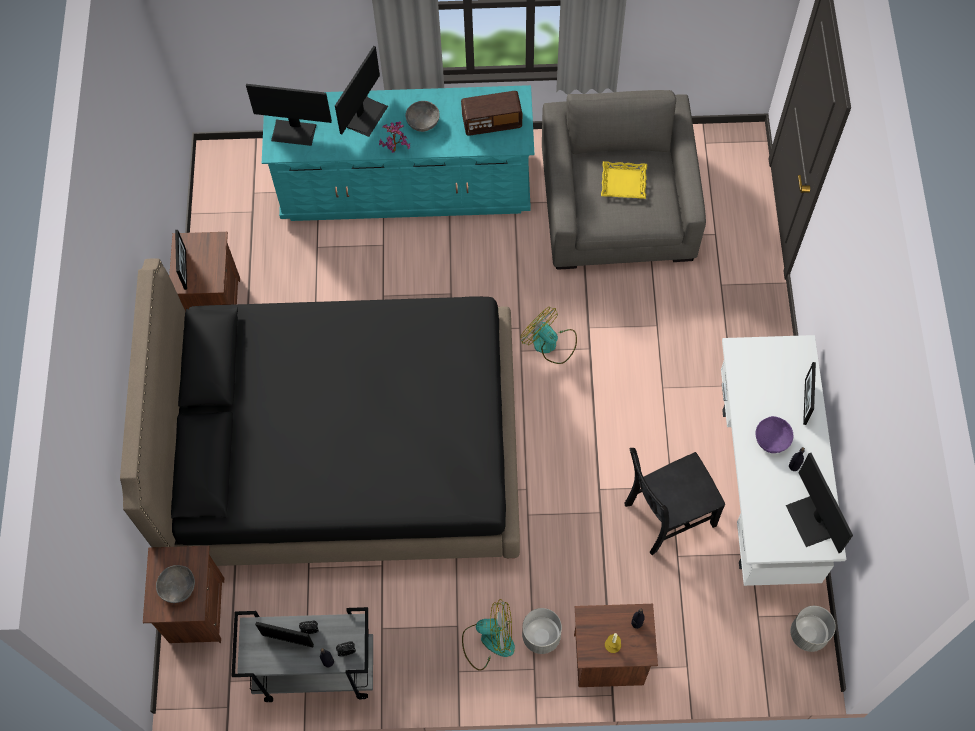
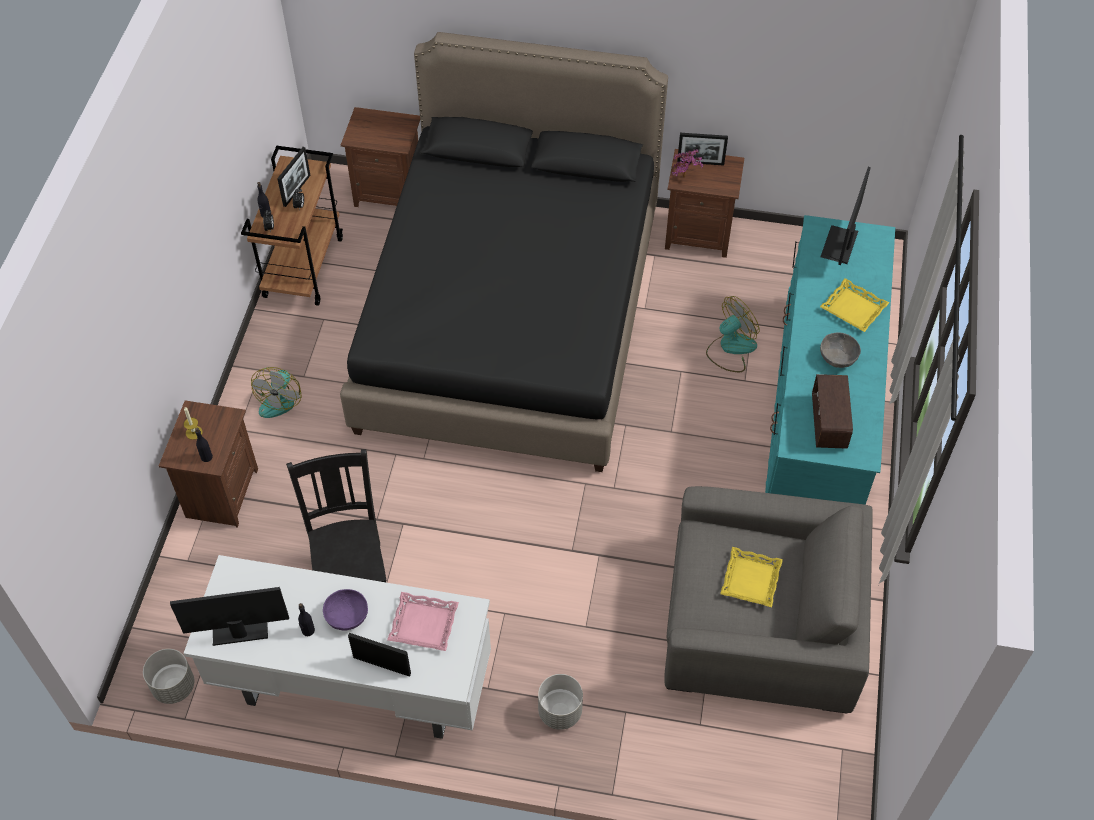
camera: 100 degrees right, 10 degrees down
grey bowl [156,565,195,603] -> none
grey cart [231,607,373,702] -> brown cart [241,146,343,306]
monitor [335,46,388,137] -> yellow tray [820,278,889,332]
potted plant [379,121,410,153] -> potted plant moved to [672,149,703,178]
fan [520,307,577,364] -> fan moved to [706,296,760,372]
grey planter [522,608,562,654] -> grey planter moved to [538,674,583,730]
none -> pink tray [387,592,459,651]

